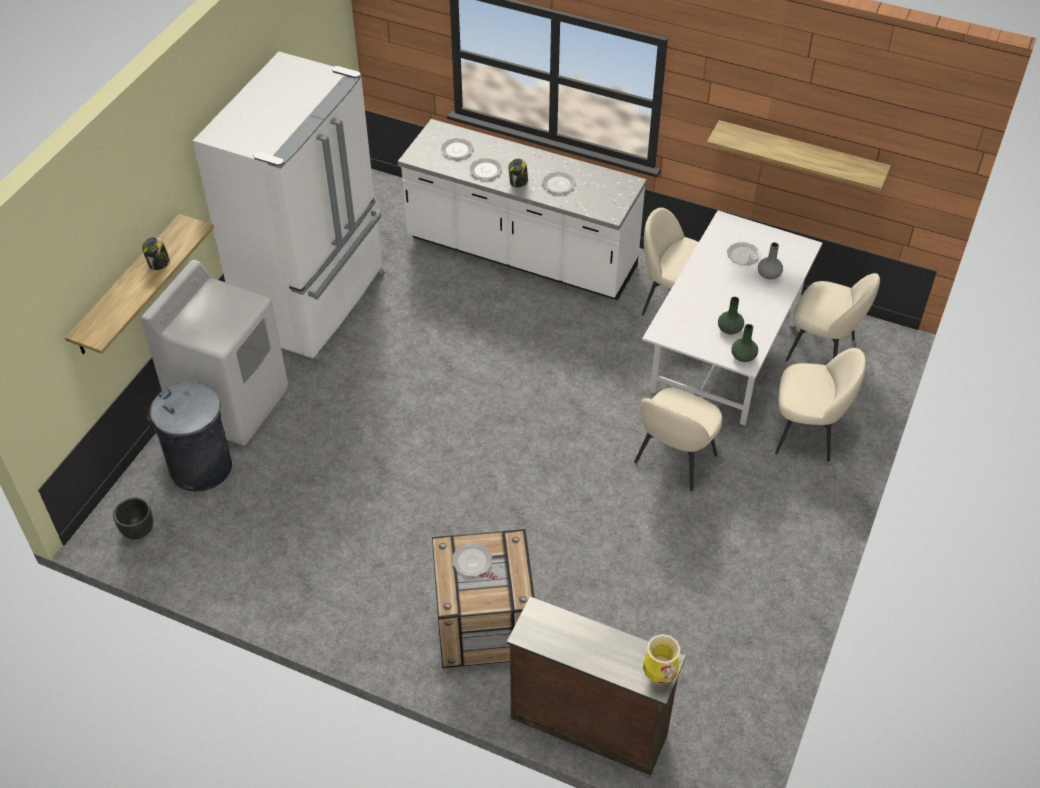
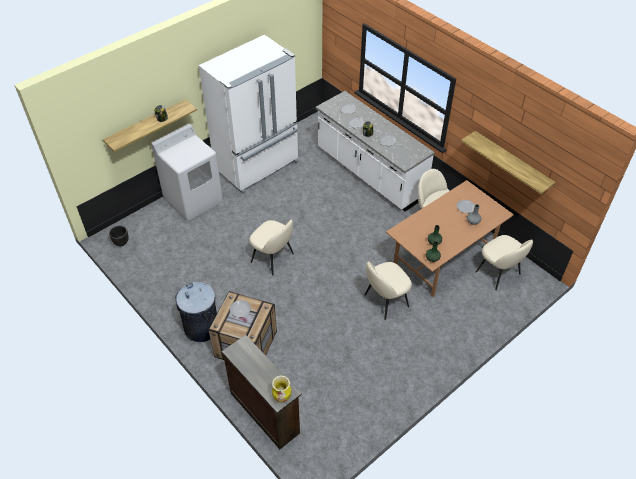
camera: 25 degrees right, 0 degrees up
grey trash can [146,382,232,491] -> grey trash can moved to [175,282,217,342]
white dining table [642,210,822,425] -> brown dining table [386,180,514,297]
beige chair [775,348,866,462] -> beige chair moved to [249,219,294,275]

